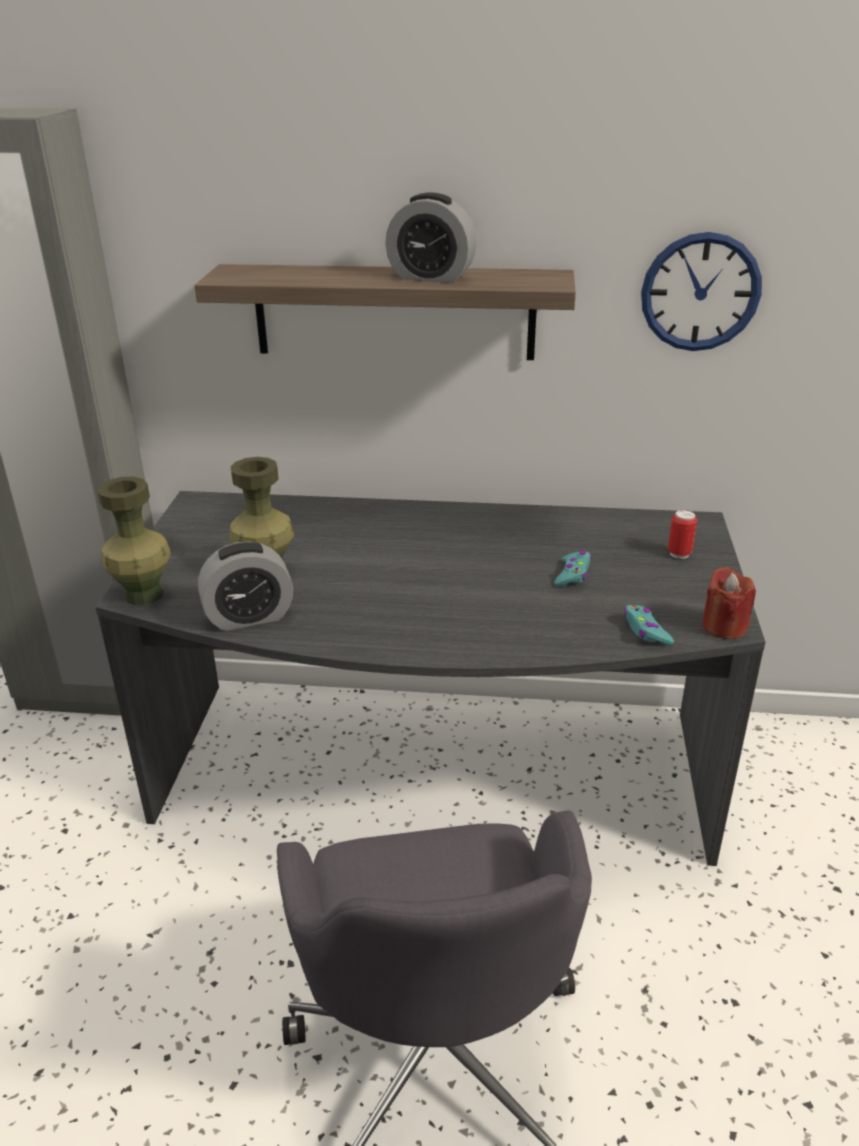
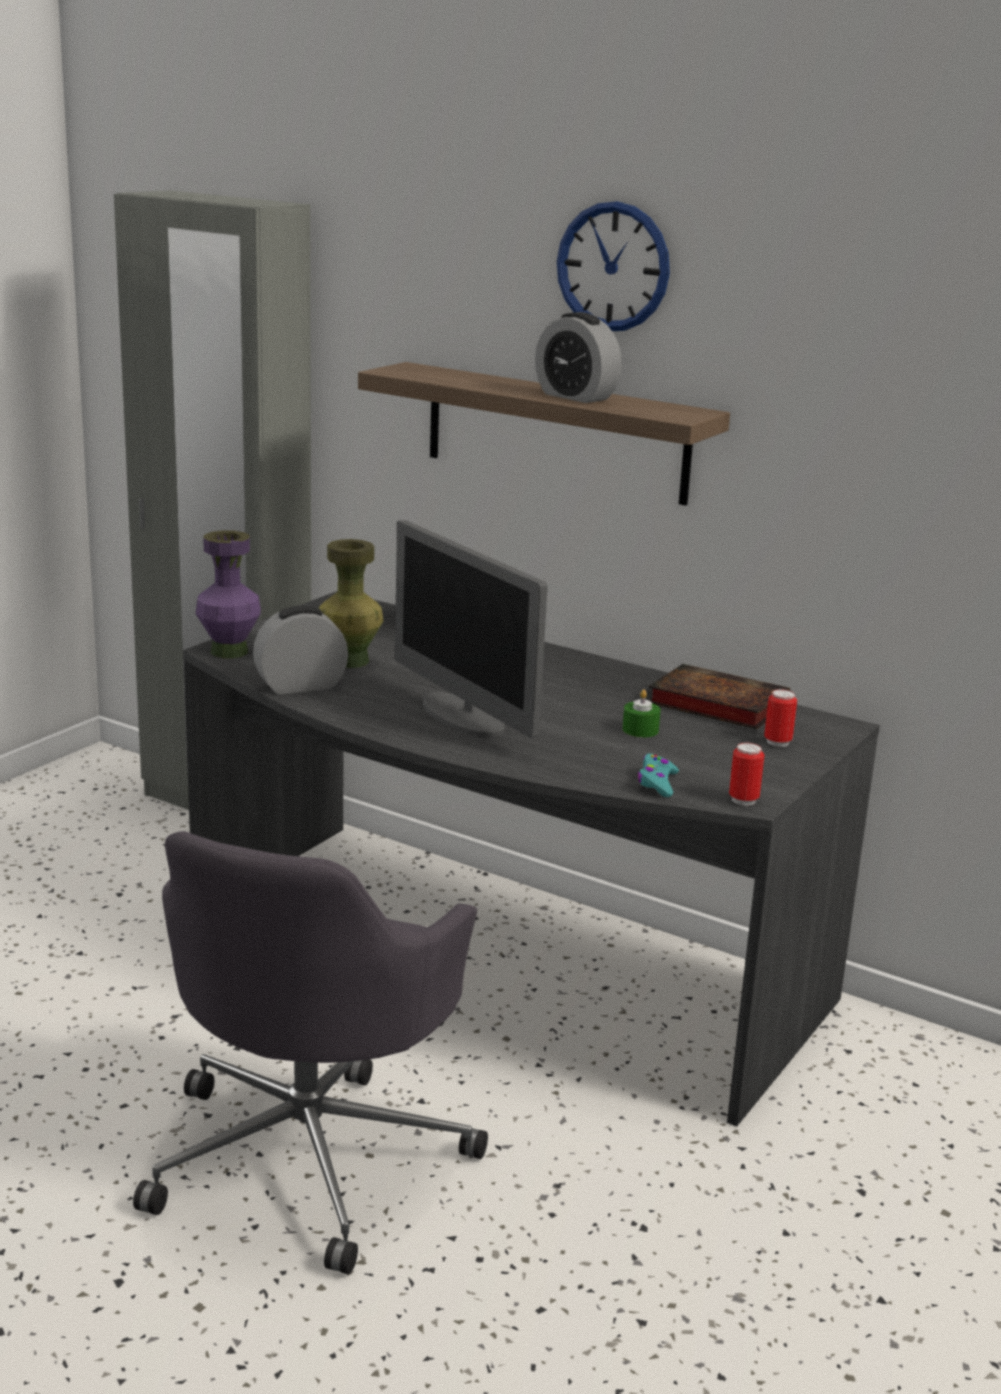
camera: 25 degrees right, 10 degrees down
green vase [97,477,171,605] -> purple vase [196,530,261,658]
alarm clock [198,541,293,631] -> alarm clock turned 150 degrees clockwise [253,605,348,694]
turquoise game controller [554,551,591,587] -> green candle [622,690,661,737]
wall clock [641,232,762,351] -> wall clock moved to [557,201,670,331]
red candle [702,567,756,639] -> can [729,743,764,806]
none -> monitor [394,520,548,738]
none -> book [648,664,790,729]

